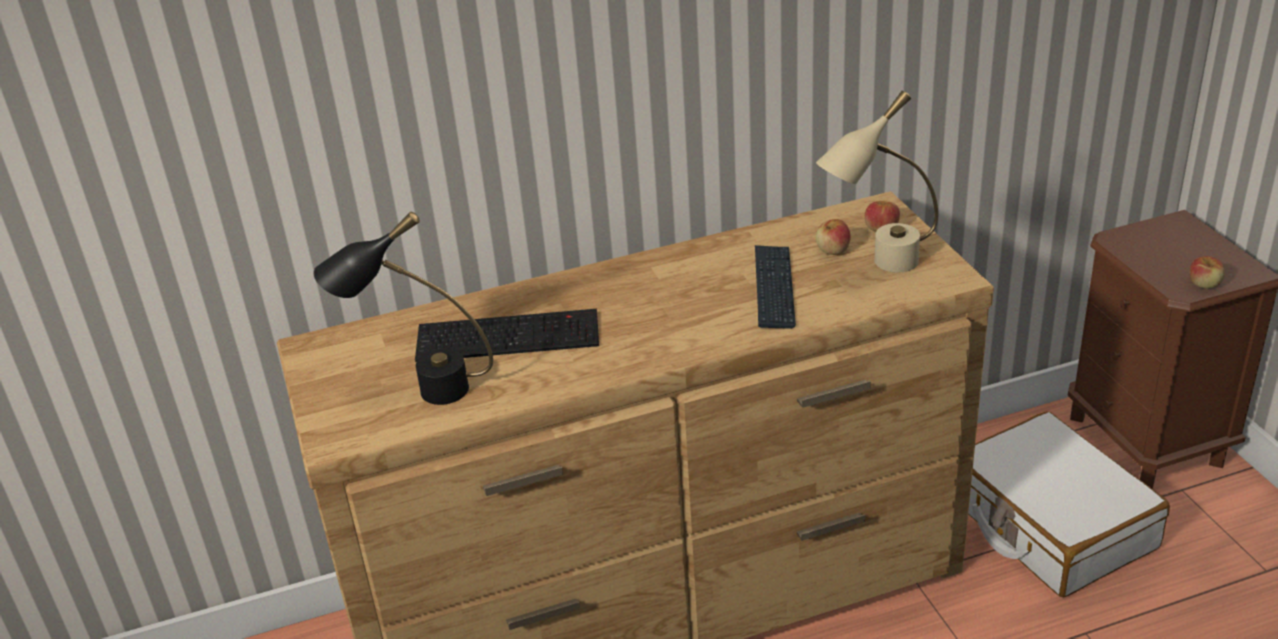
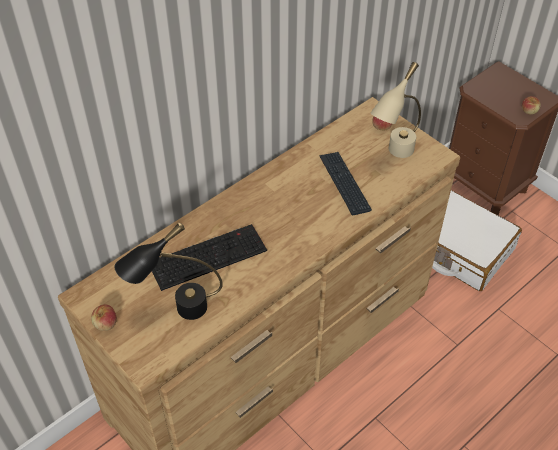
camera: 25 degrees left, 15 degrees up
apple [816,219,851,255] -> apple moved to [91,304,117,331]

